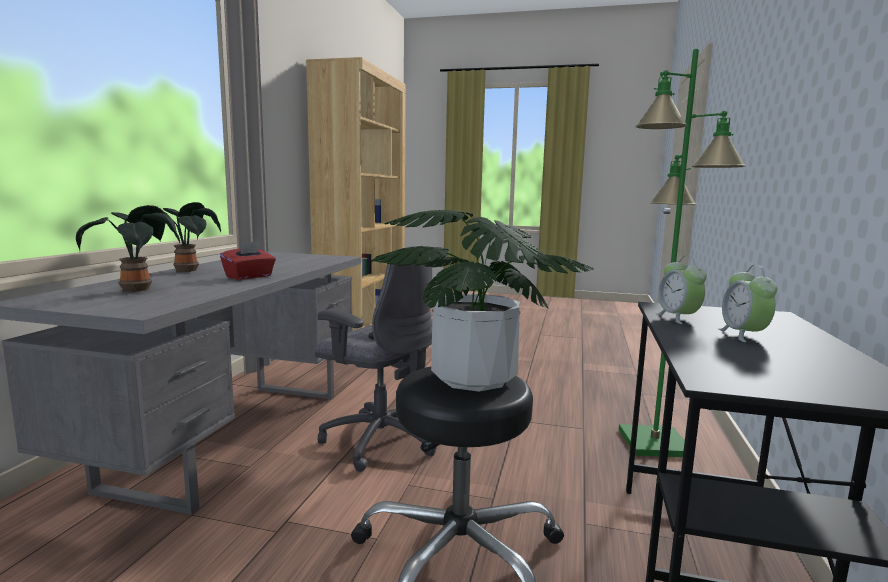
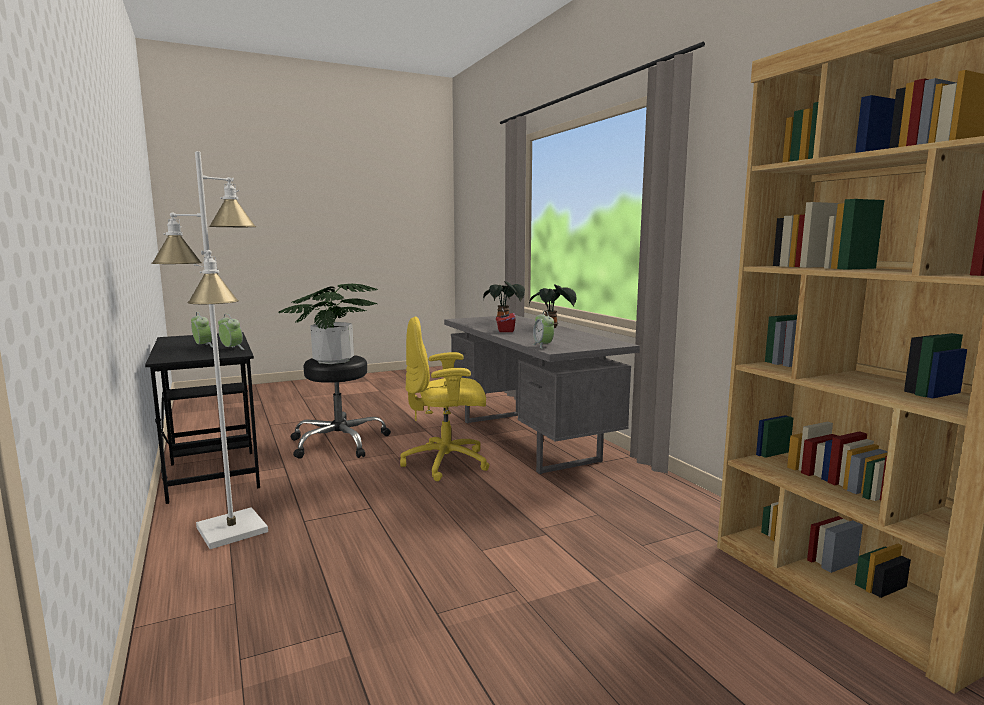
camera: 140 degrees right, 0 degrees up
grey office chair [315,245,437,472] -> yellow office chair [400,316,490,481]
green floor lamp [619,49,746,457] -> white floor lamp [151,151,268,549]
none -> alarm clock [532,312,554,349]

